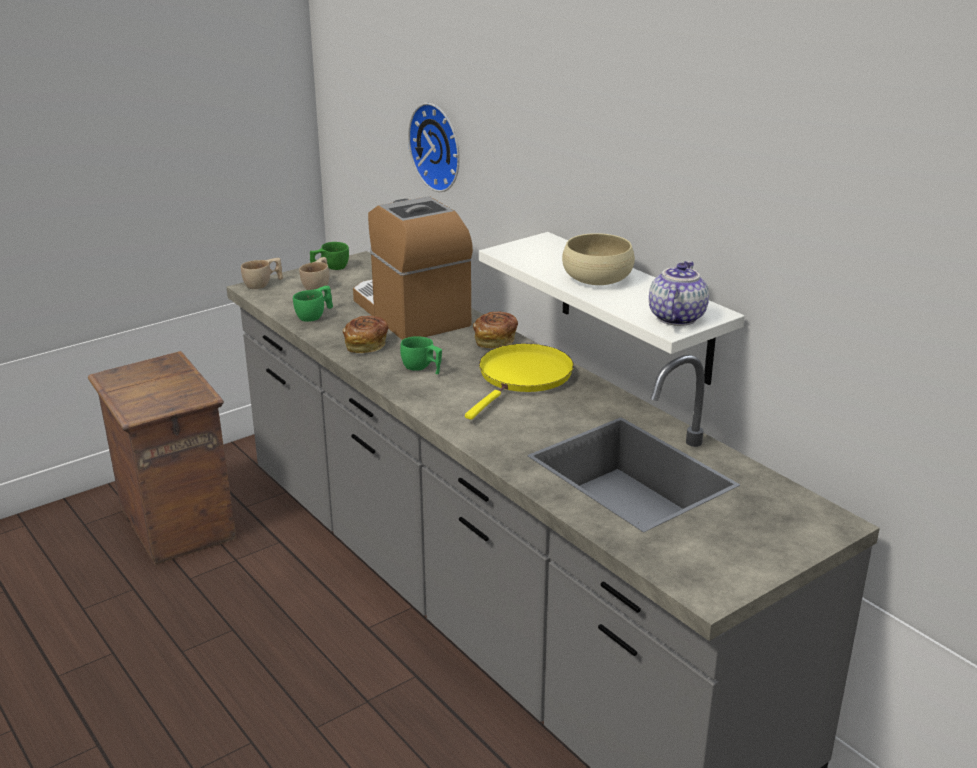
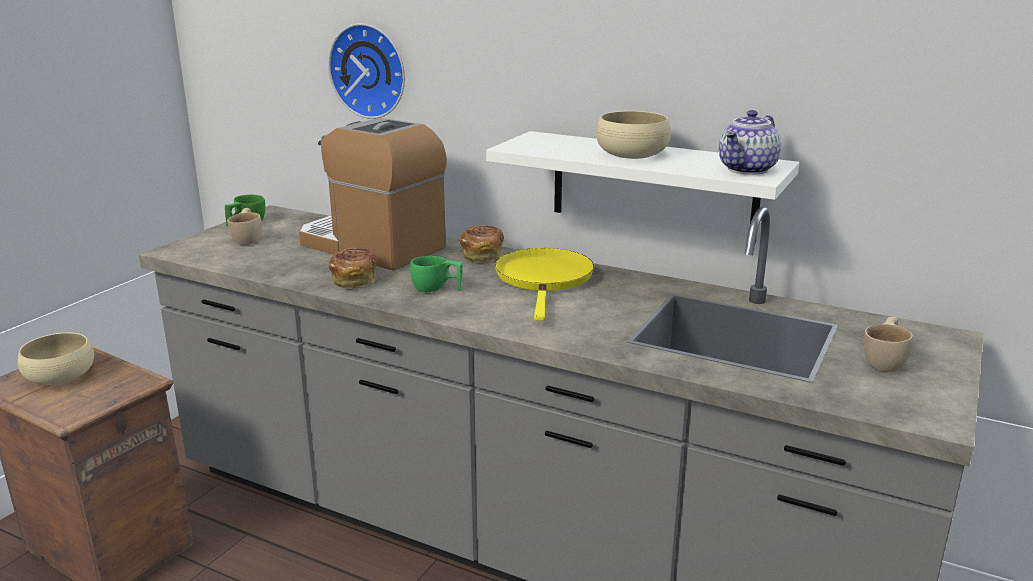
camera: 25 degrees left, 5 degrees down
beige cup [241,258,283,289] -> beige cup moved to [864,317,913,372]
green cup [293,286,333,322] -> none
teapot [649,261,709,326] -> teapot turned 135 degrees counterclockwise [719,110,781,175]
none -> beige bowl [17,332,94,385]

